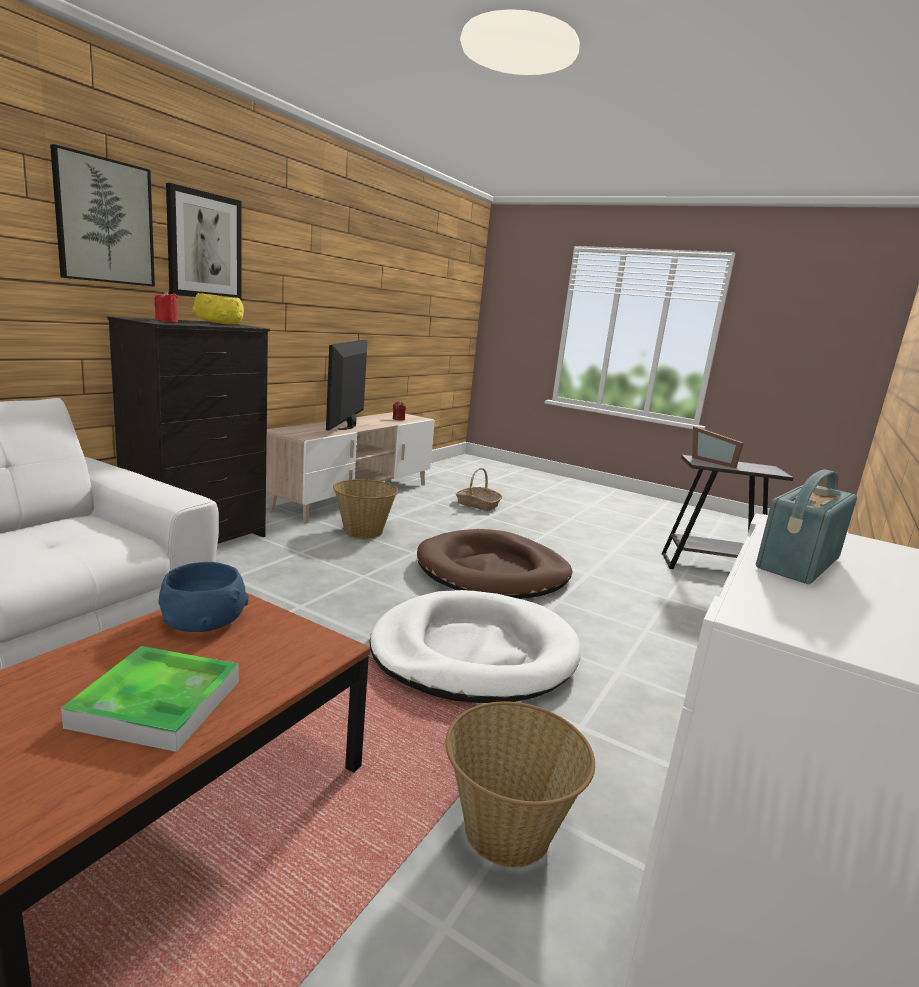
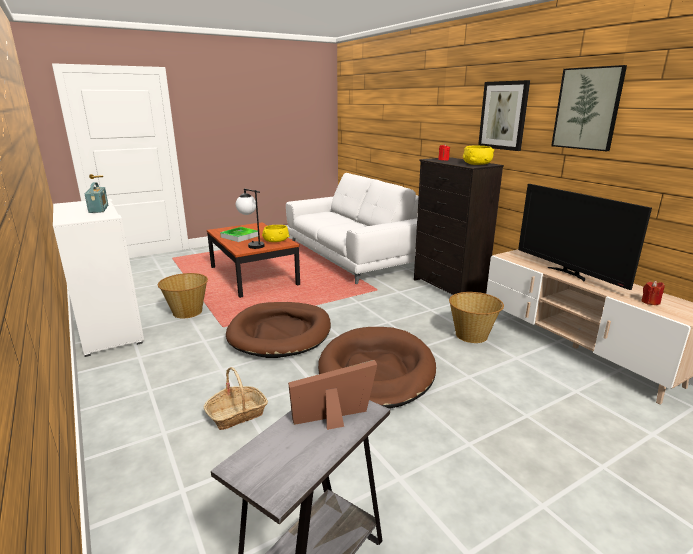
camera: 120 degrees right, 5 degrees up
picture [50,144,155,287] -> picture moved to [551,65,627,151]
blue bowl [158,562,249,632] -> yellow bowl [262,225,289,242]
television [326,340,368,431] -> television turned 150 degrees counterclockwise [518,184,652,290]
white dog bed [369,590,581,703] -> brown dog bed [226,302,331,358]
basket [455,468,502,511] -> basket moved to [204,367,268,430]
none -> table lamp [236,188,264,249]

